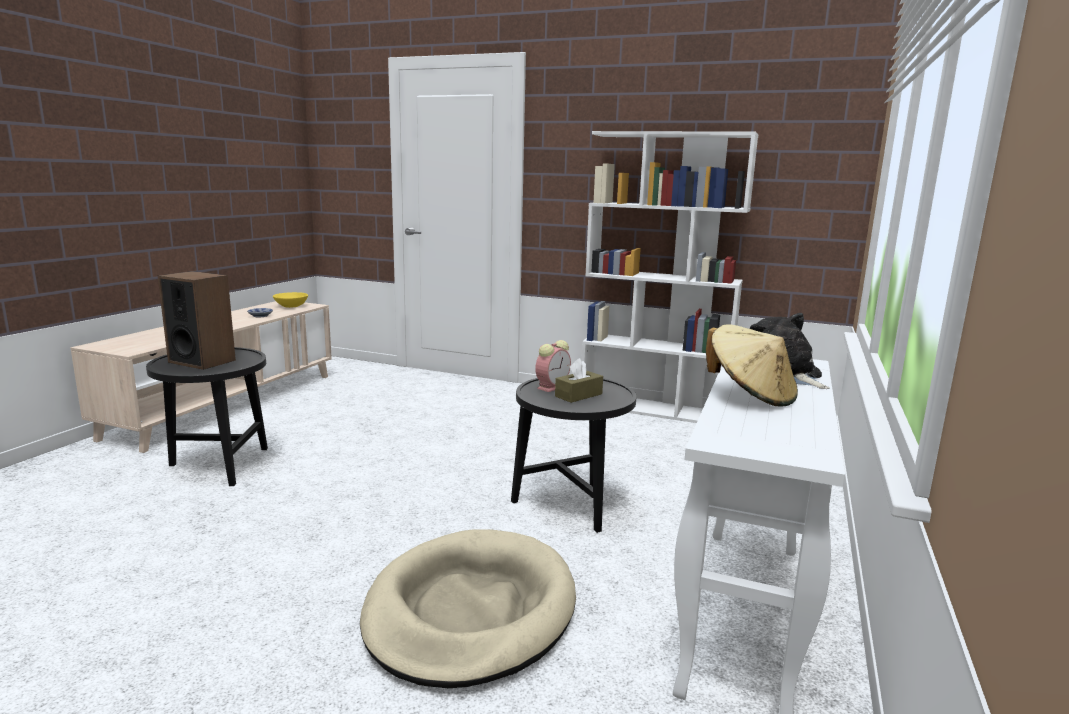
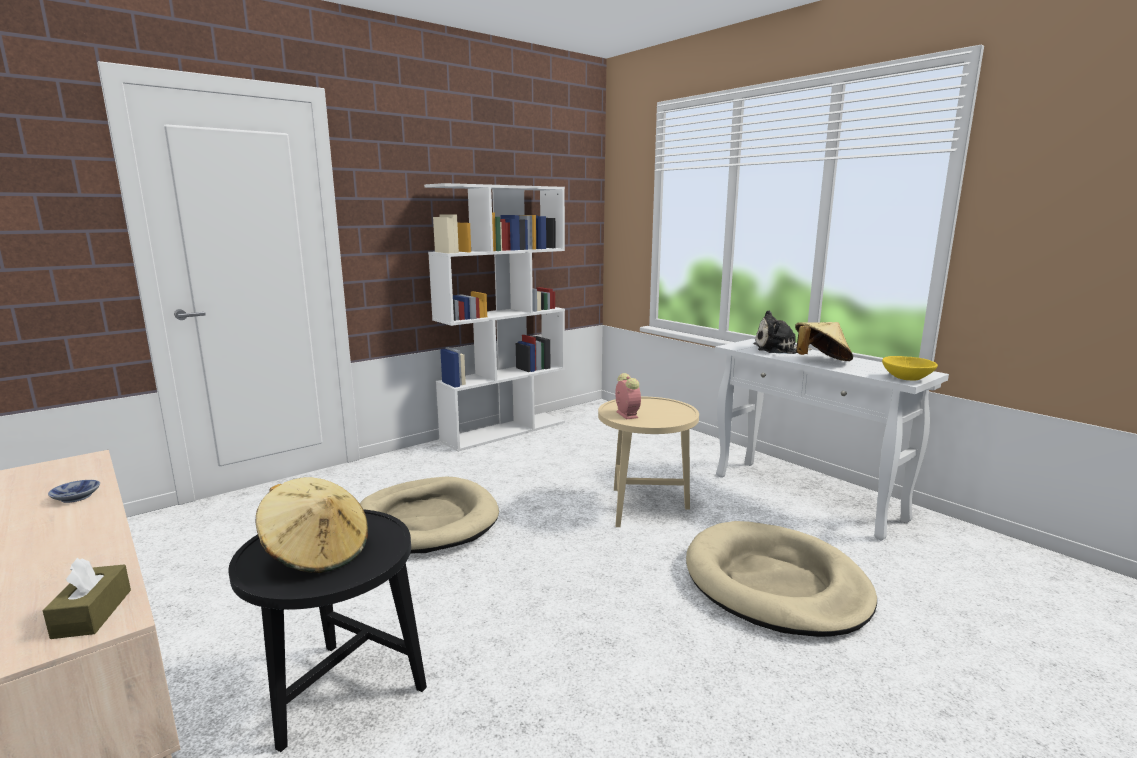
camera: 60 degrees left, 0 degrees up
speaker [158,271,236,370] -> beige hat [256,477,368,573]
yellow bowl [273,292,308,308] -> yellow bowl moved to [882,356,938,381]
black side table [511,378,636,533] -> beige side table [598,397,699,527]
brown tissue box [555,358,603,403] -> brown tissue box moved to [43,558,131,639]
none -> beige dog bed [360,477,499,553]

